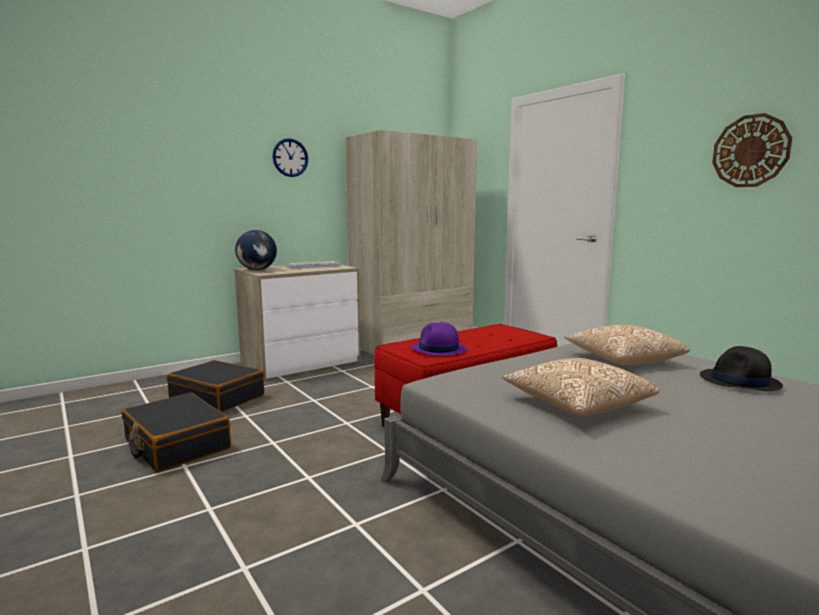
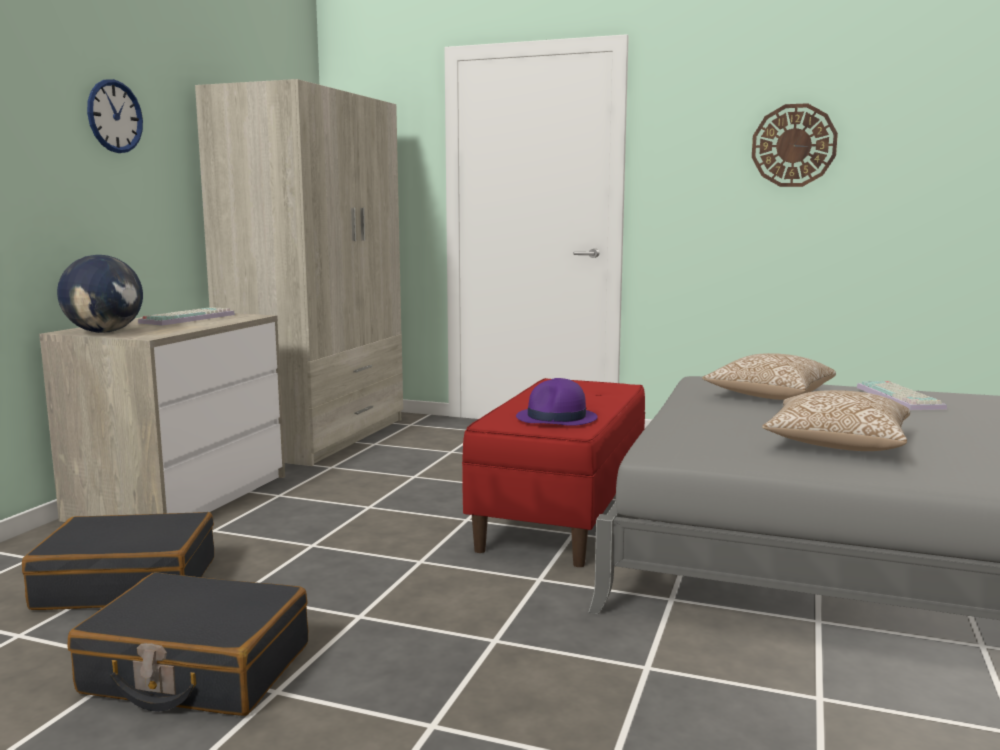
camera: 35 degrees left, 0 degrees up
black hat [700,346,783,391] -> keyboard [857,381,947,410]

